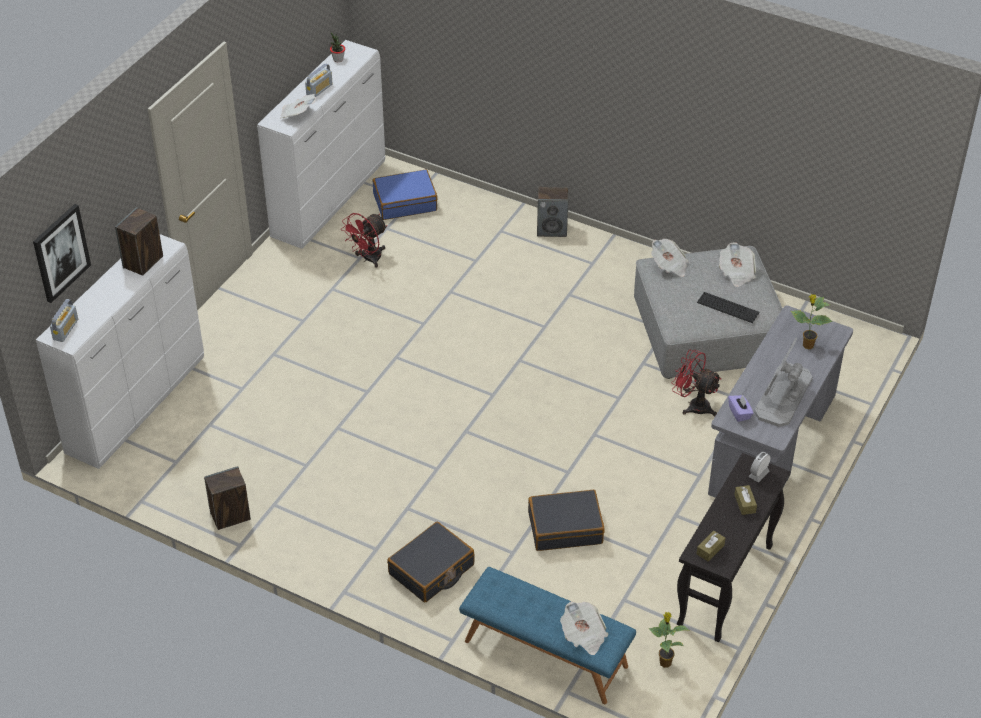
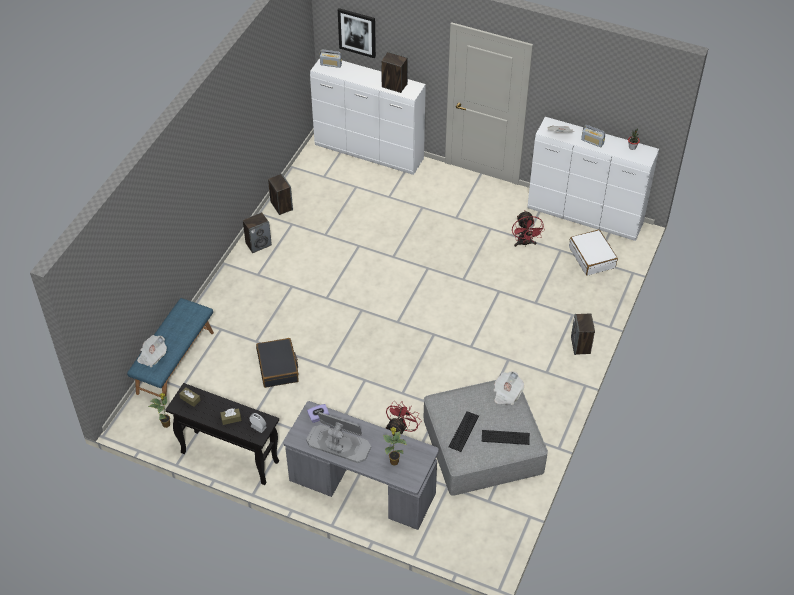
camera: 85 degrees right, 5 degrees up
red fan [341,213,387,268] -> red fan turned 135 degrees counterclockwise [512,211,545,247]
blue suitcase [372,169,437,220] -> white suitcase [569,230,618,276]
black suitcase [387,522,474,602] -> none
newspaper [719,242,756,287] -> keyboard [482,430,530,445]
none -> speaker [243,212,272,253]

